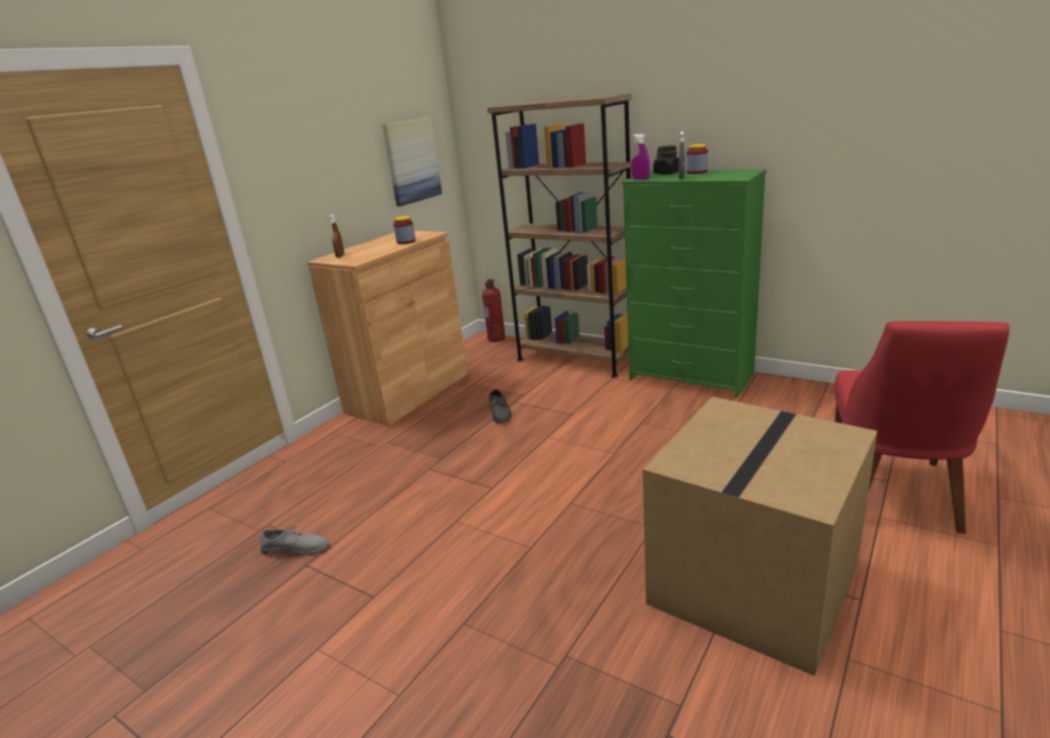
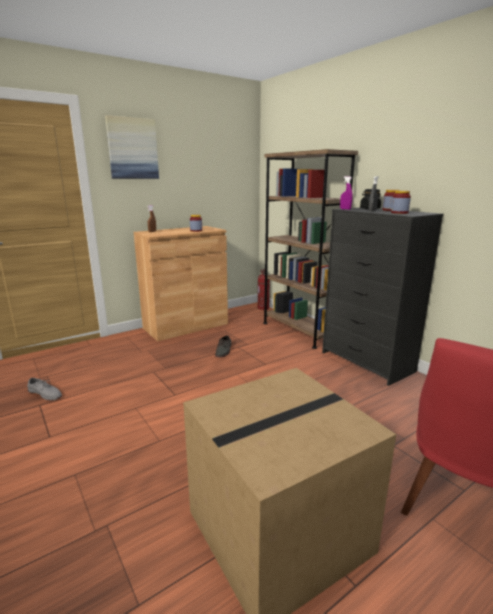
camera: 20 degrees right, 5 degrees down
picture [382,117,442,206] -> picture moved to [105,115,159,179]
green dresser [622,169,767,398] -> black dresser [322,208,444,386]
none -> jar [391,191,411,214]

